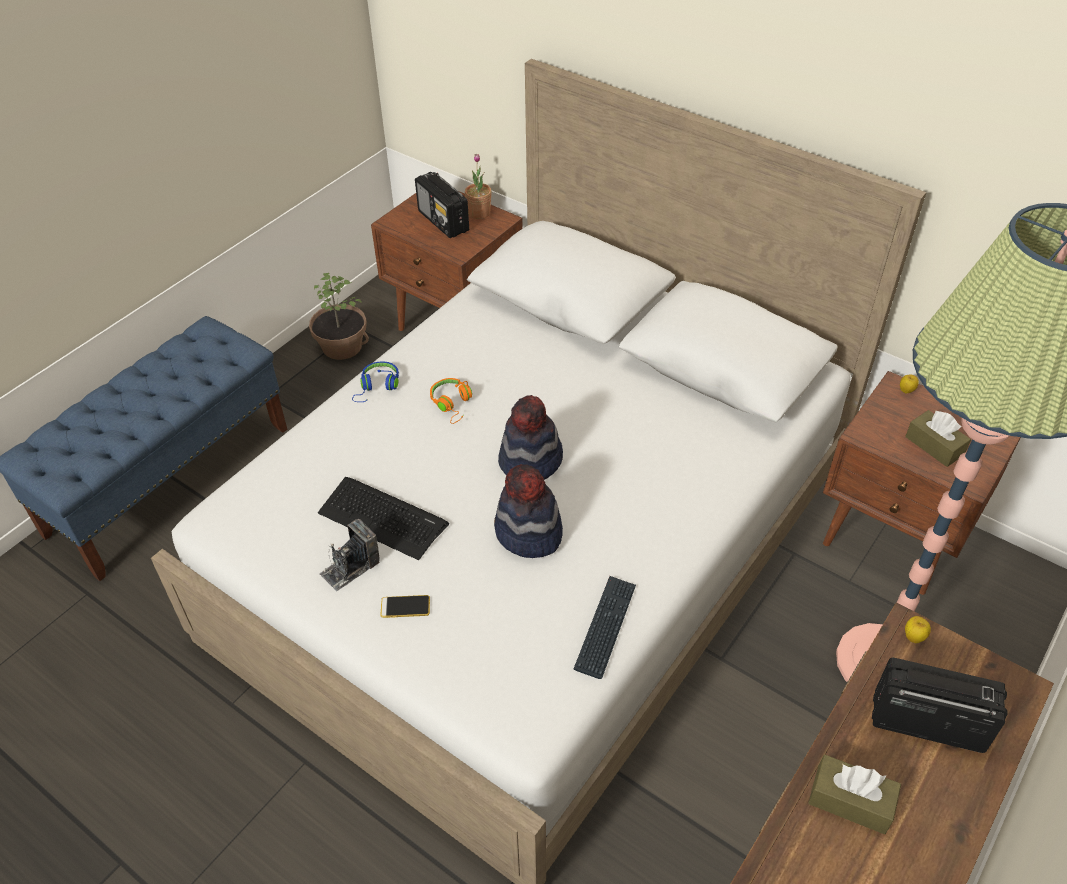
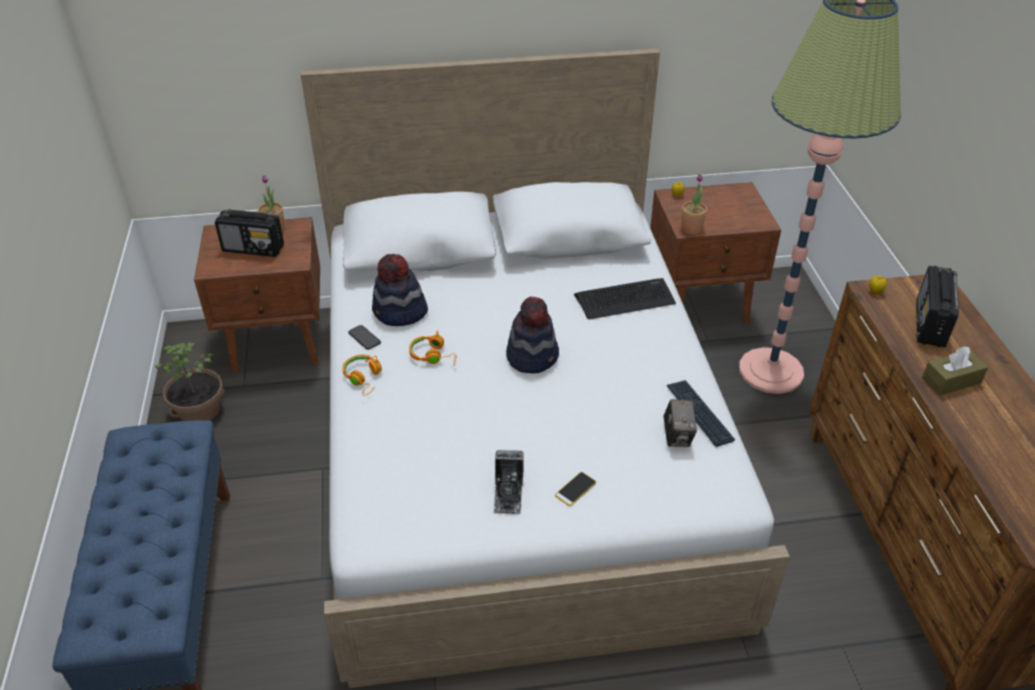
camera: 45 degrees left, 5 degrees down
keyboard [318,477,449,560] -> keyboard moved to [574,278,676,320]
blue headphones [352,362,399,402] -> orange headphones [342,355,382,396]
hat [494,464,563,558] -> hat moved to [372,254,428,326]
radio [872,658,1007,753] -> radio turned 45 degrees counterclockwise [916,266,959,347]
brown tissue box [905,410,971,467] -> none
none -> phone [348,325,381,350]
none -> camera [663,399,697,447]
none -> potted plant [681,174,707,234]

